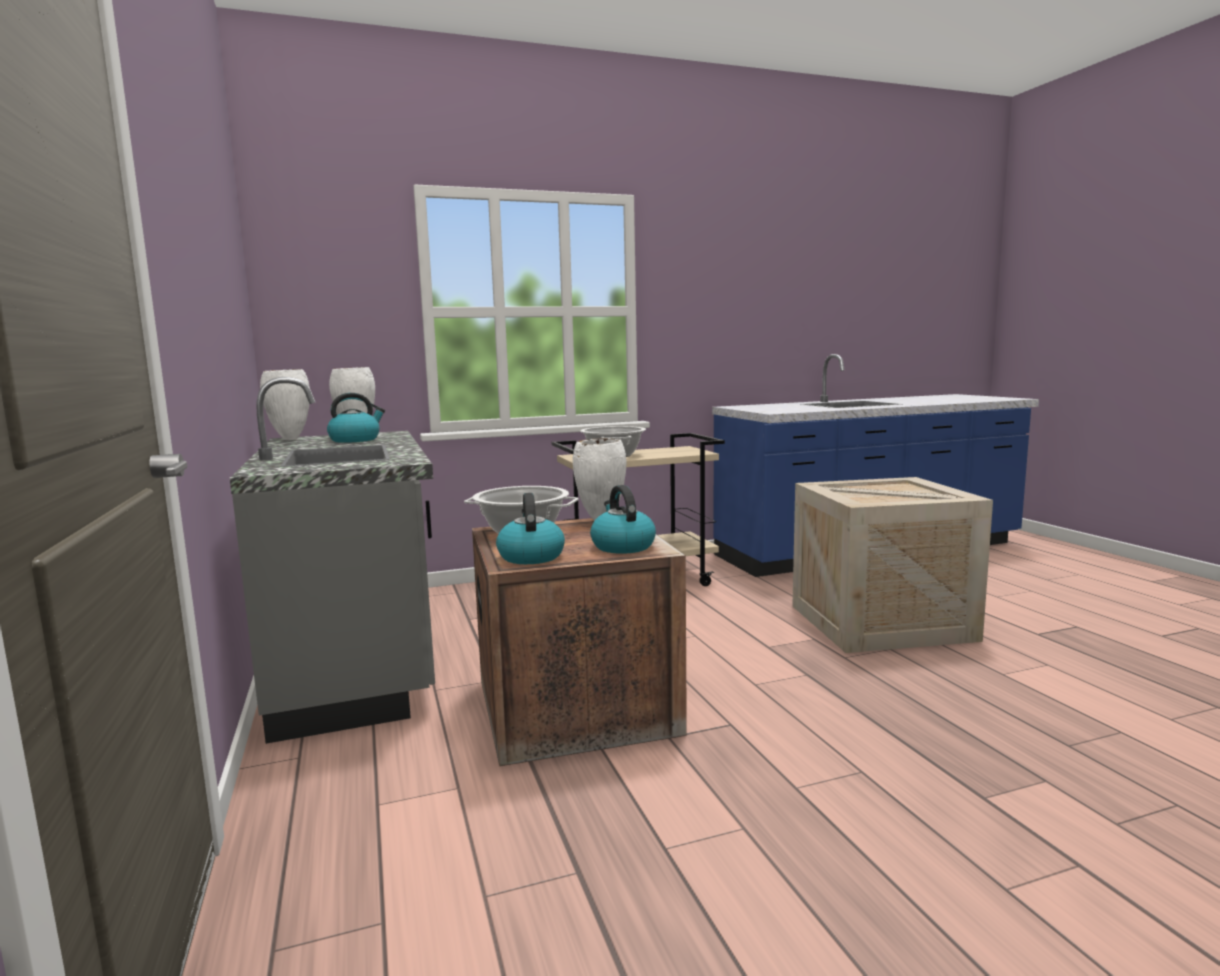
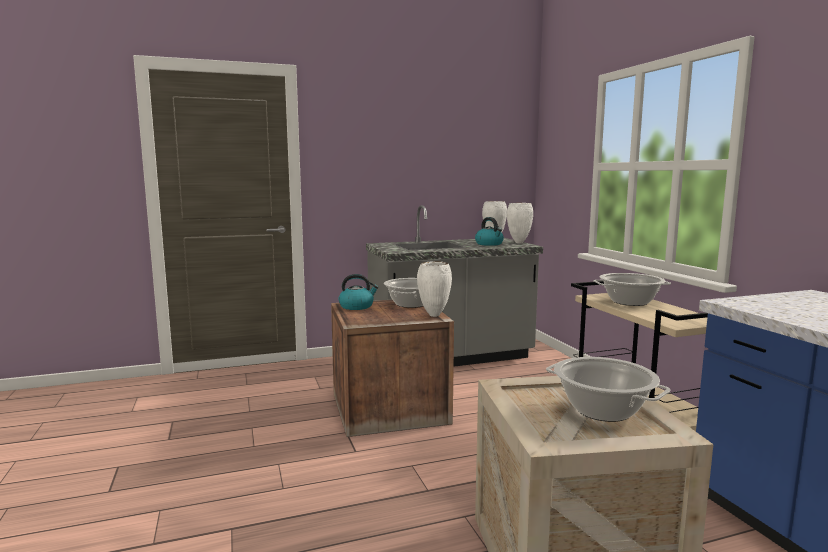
camera: 90 degrees right, 0 degrees up
kettle [590,485,656,554] -> none
none -> cooking pot [546,357,671,422]

